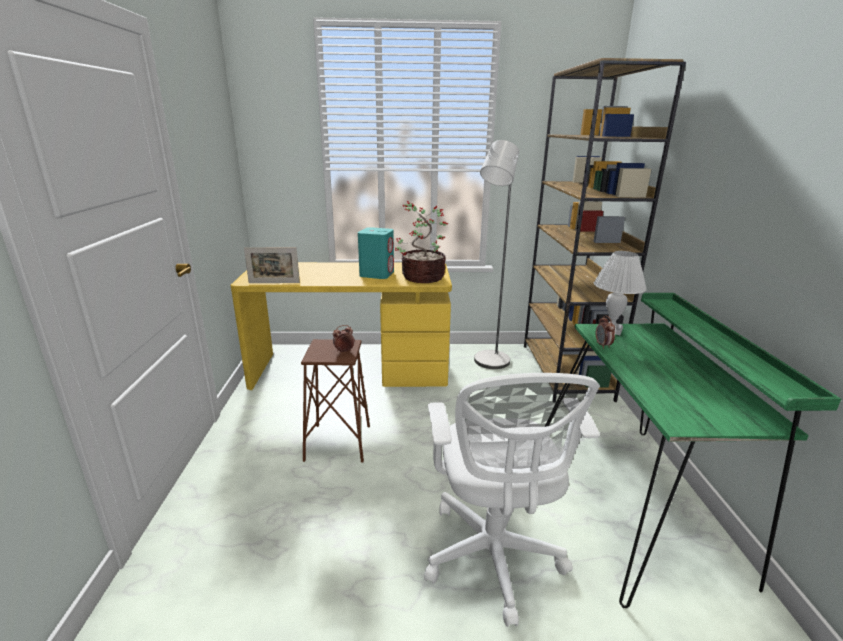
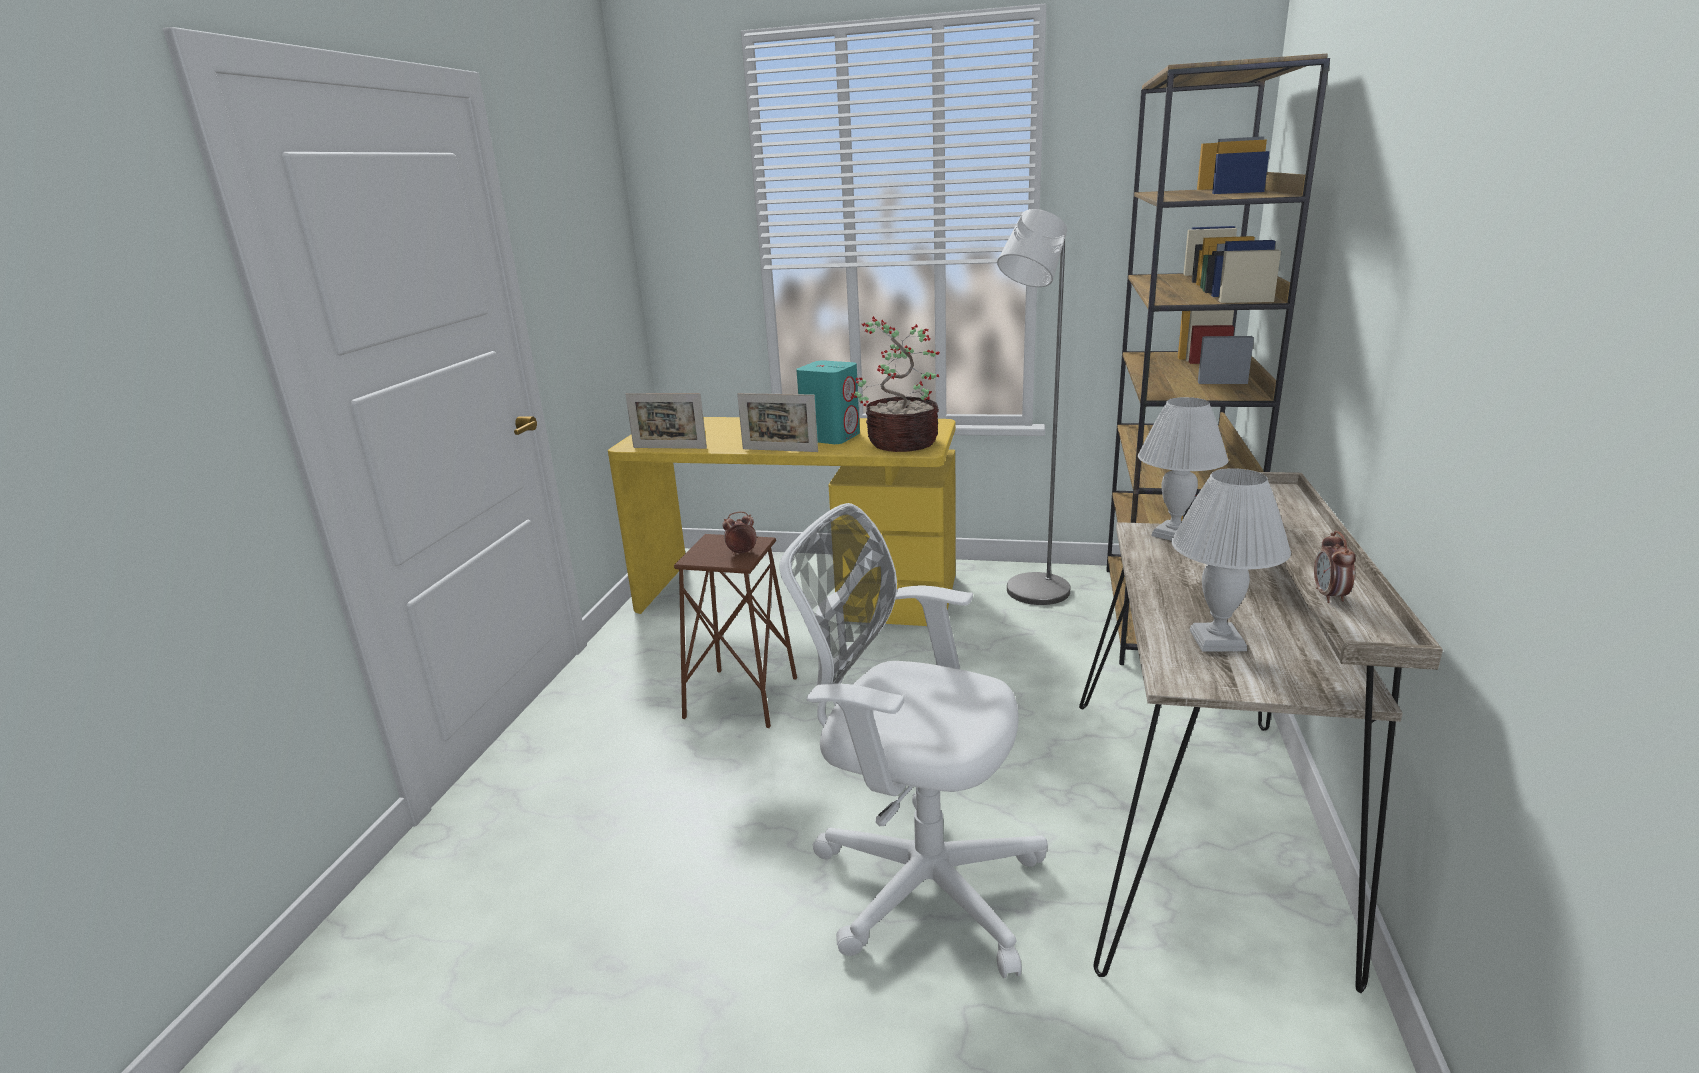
camera: 15 degrees right, 0 degrees up
white office chair [424,373,600,627] -> white office chair turned 105 degrees clockwise [779,503,1047,978]
green desk [547,293,841,608] -> beige desk [1079,472,1443,993]
alarm clock [596,315,615,349] -> alarm clock moved to [1314,531,1356,603]
none -> picture frame [737,393,818,452]
none -> white table lamp [1171,468,1291,652]

